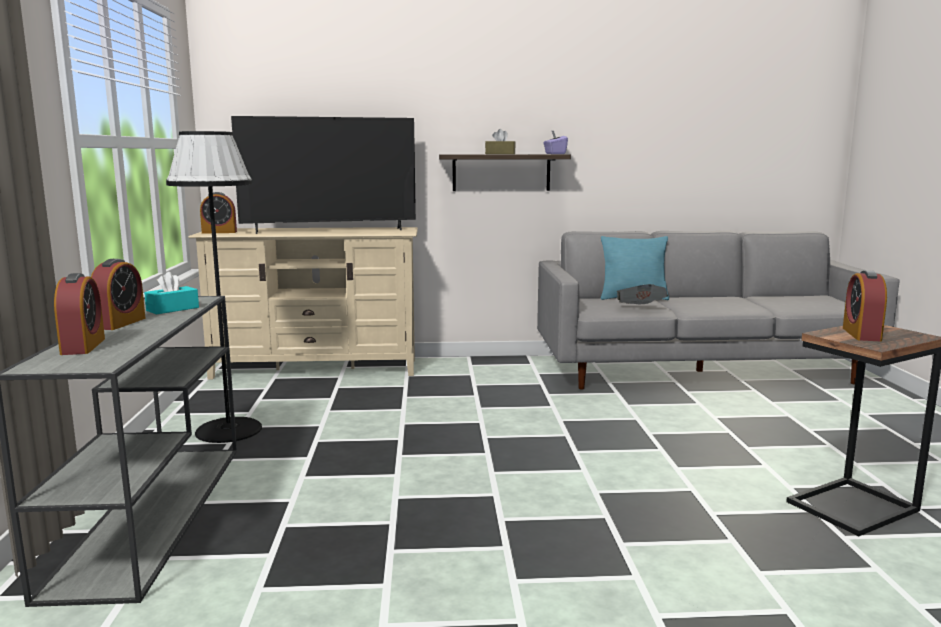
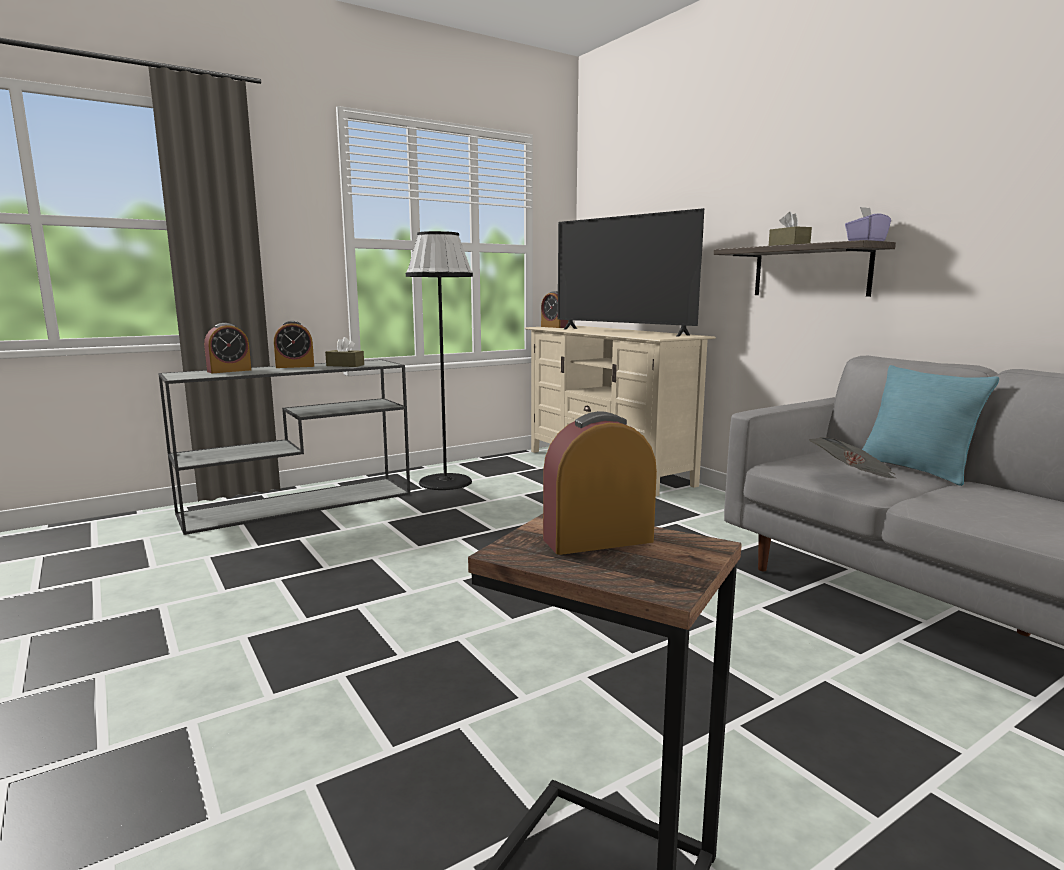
camera: 60 degrees right, 0 degrees up
turquoise tissue box [144,272,199,314] -> brown tissue box [325,337,364,367]

